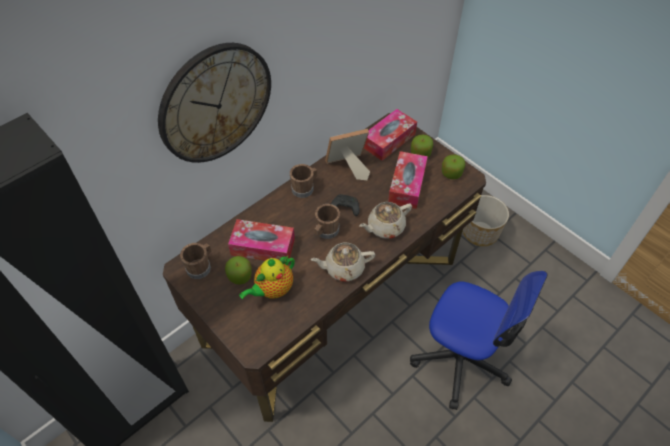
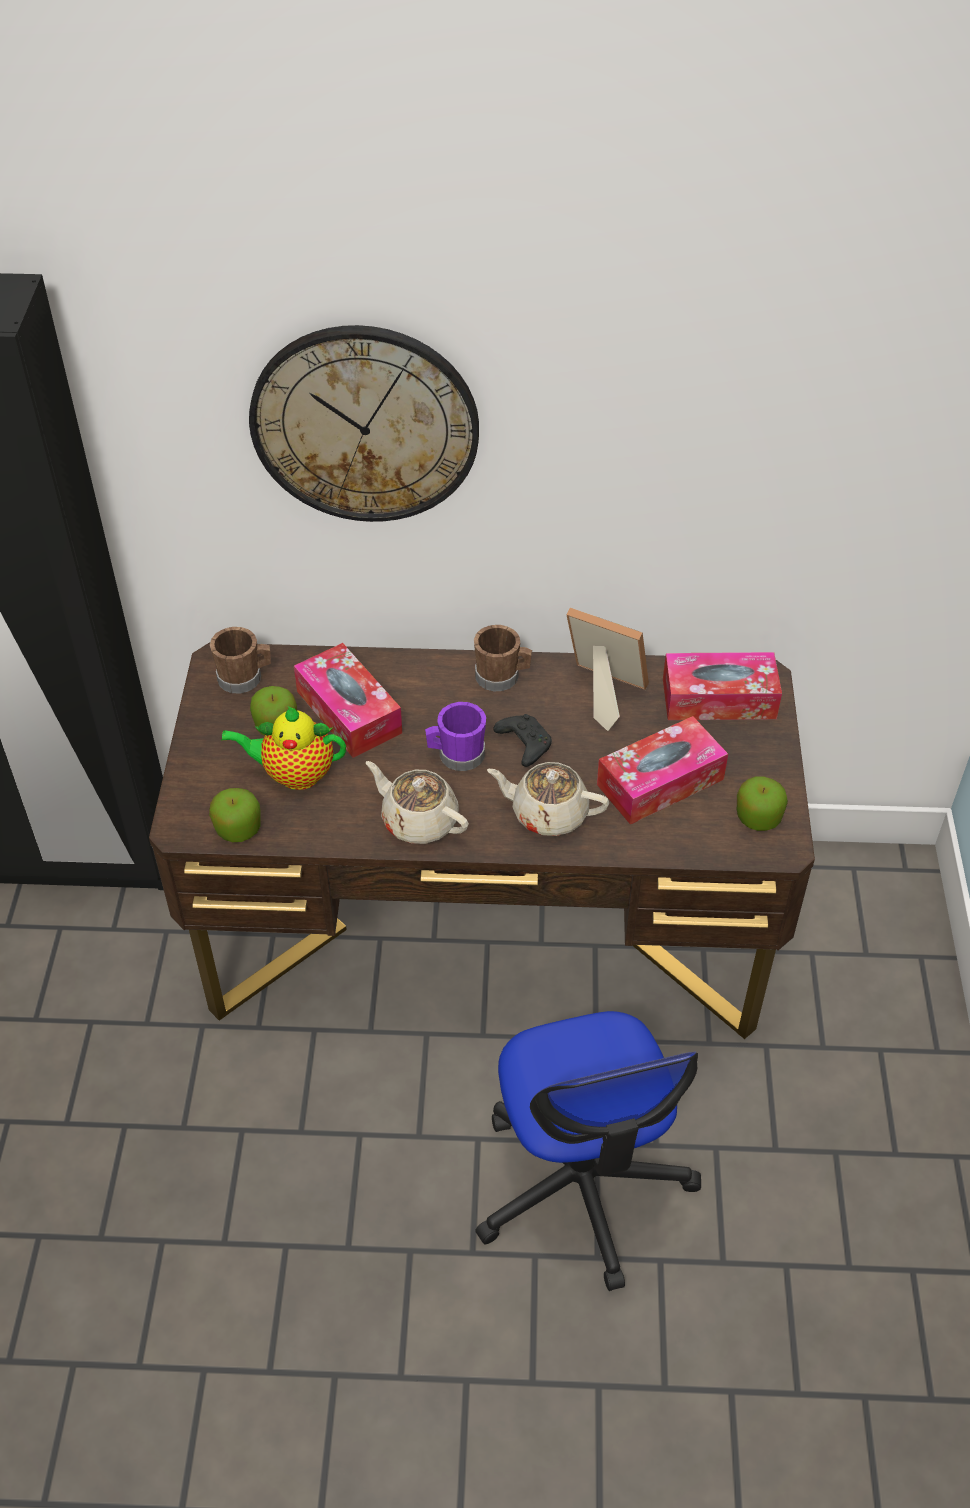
camera: 45 degrees right, 5 degrees down
brown mug [314,204,340,239] -> purple mug [425,702,486,771]
apple [411,134,433,157] -> apple moved to [209,788,261,842]
planter [463,195,509,246] -> none

